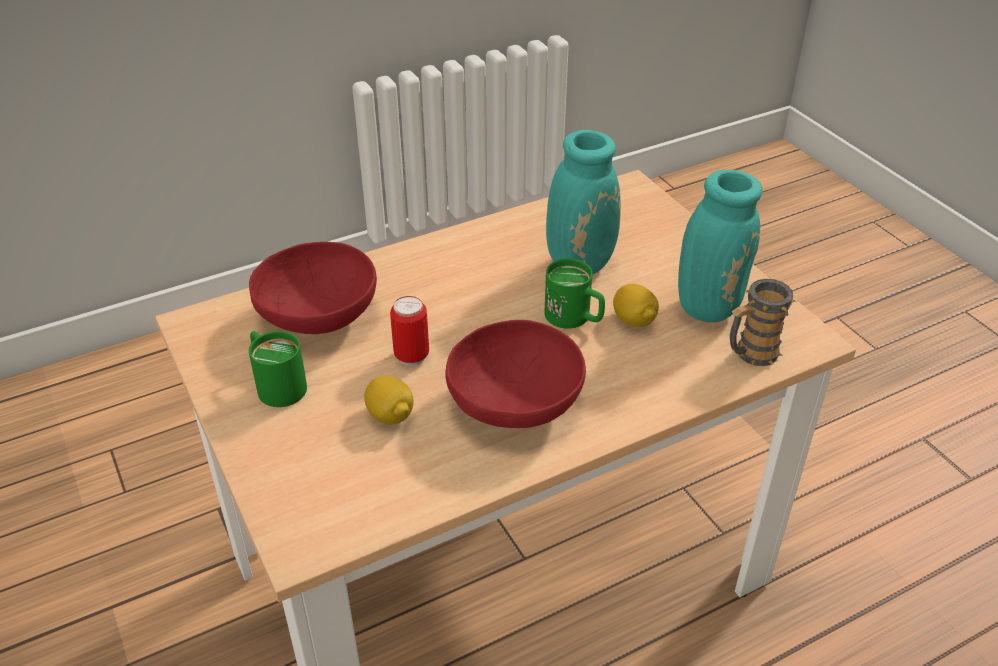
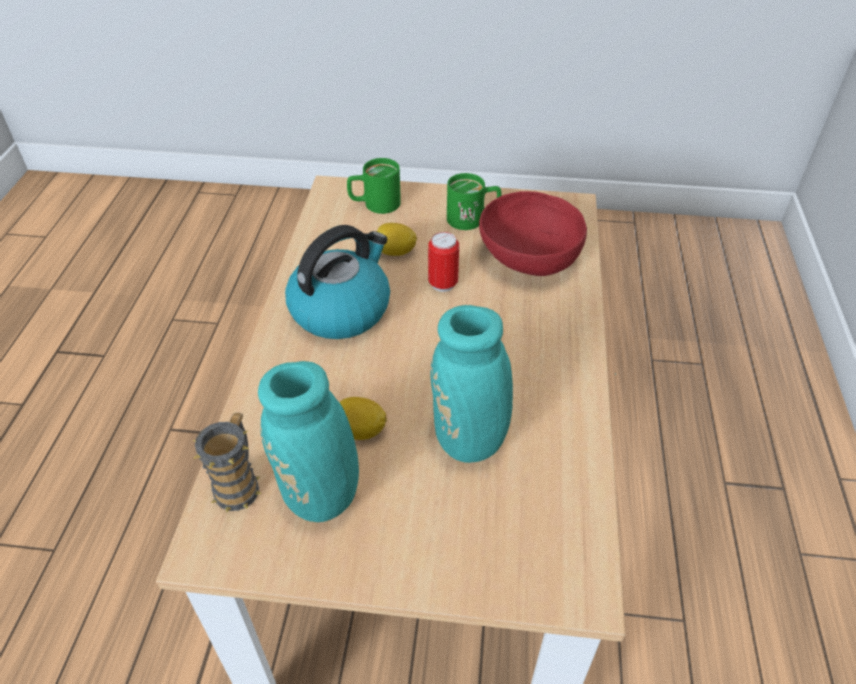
camera: 125 degrees right, 5 degrees up
red bowl [445,320,586,428] -> kettle [285,225,390,339]
green mug [545,259,605,329] -> green mug moved to [347,158,401,214]

